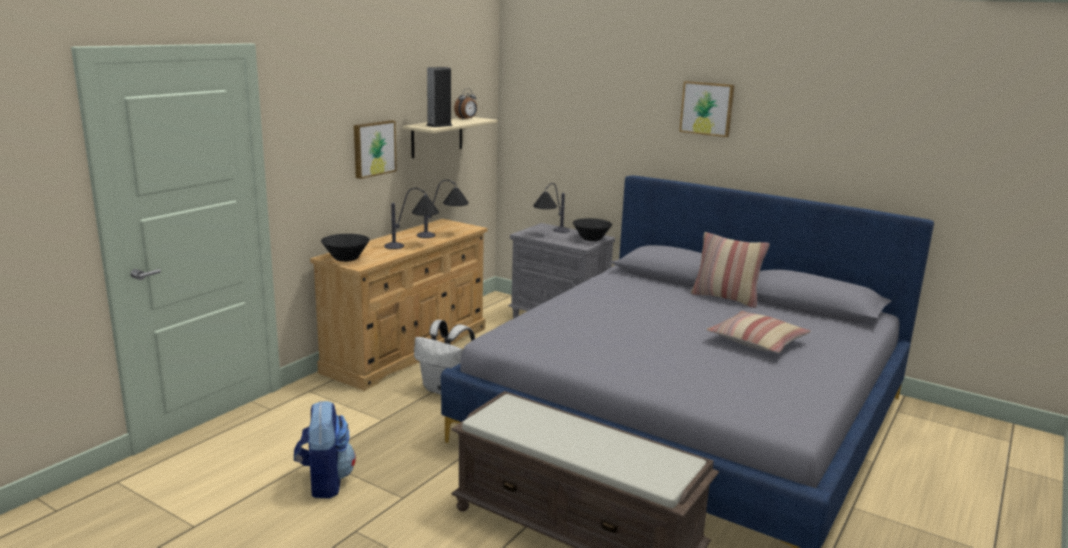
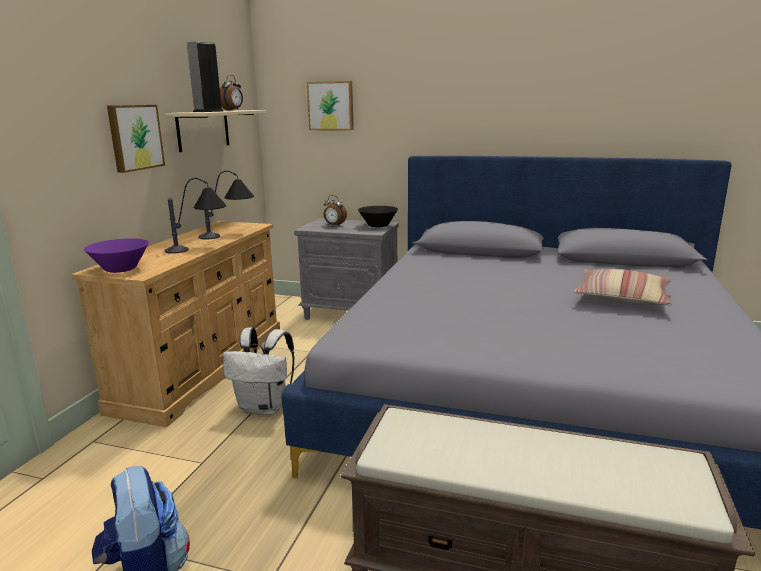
camera: 15 degrees left, 0 degrees up
black bowl [321,234,370,262] -> purple bowl [84,238,149,273]
table lamp [533,183,570,233] -> alarm clock [324,195,347,226]
picture [679,81,734,137] -> picture moved to [307,81,354,130]
pillow [691,232,770,308] -> none

